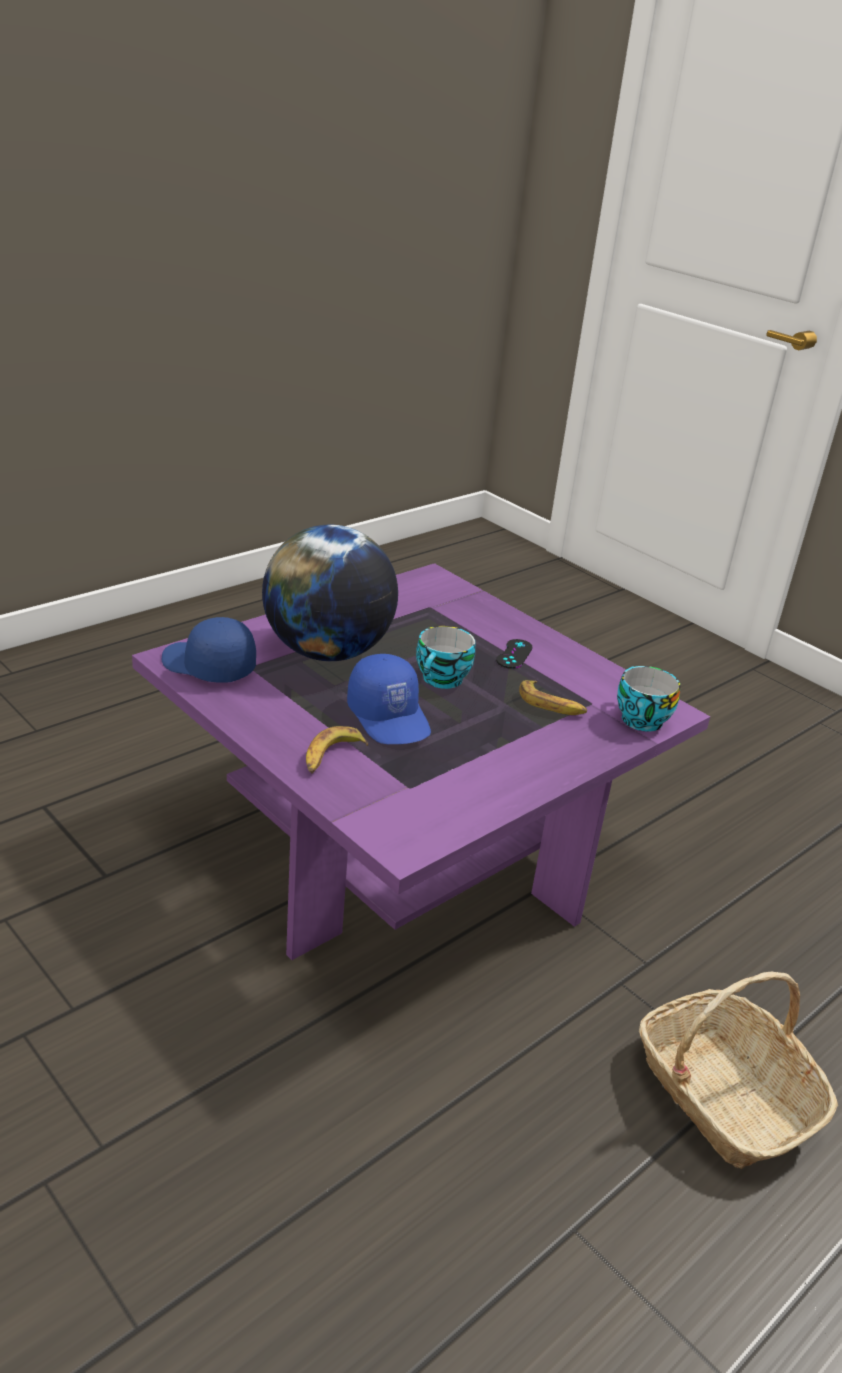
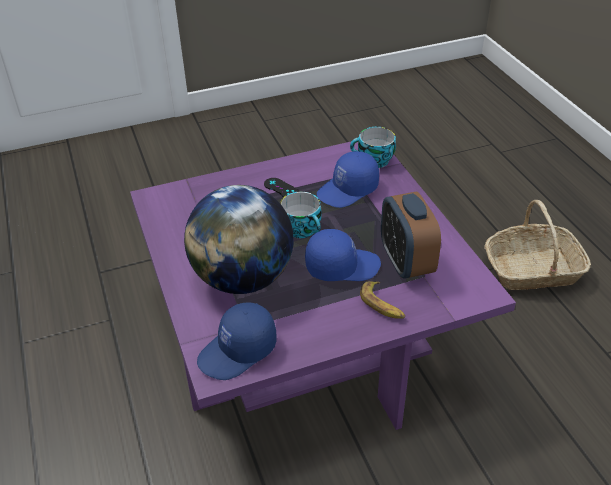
camera: 65 degrees left, 10 degrees up
banana [519,680,587,715] -> blue cap [317,151,379,208]
none -> alarm clock [381,192,441,279]

